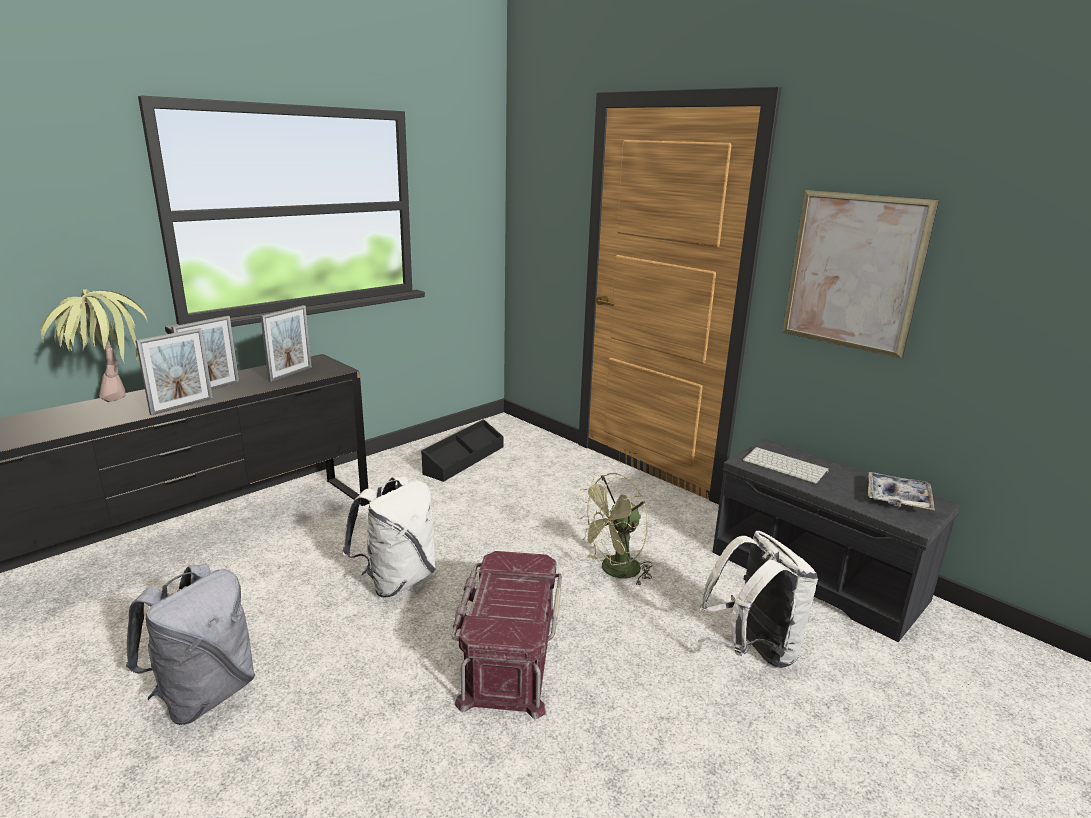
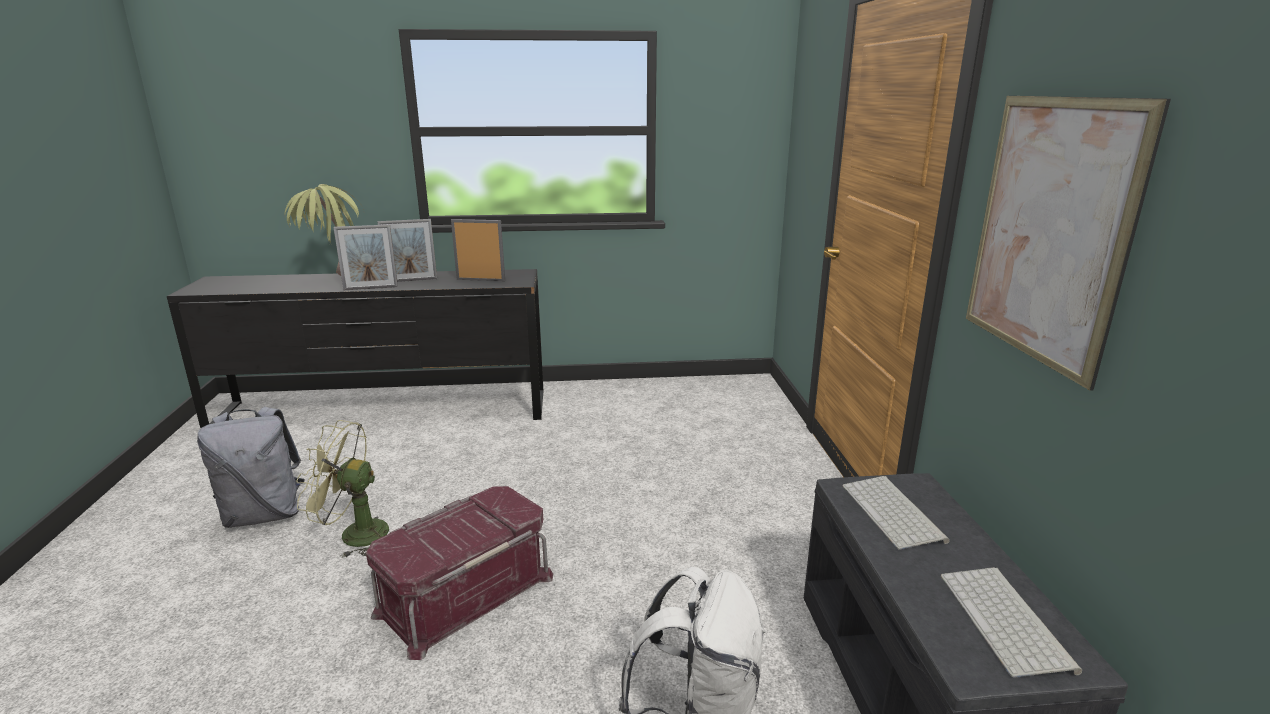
camera: 40 degrees right, 0 degrees up
picture frame [260,305,312,382] -> picture frame turned 150 degrees counterclockwise [451,219,505,281]
white backpack [342,476,436,598] -> none
black storage box [421,419,503,482] -> none
green fan [575,473,652,586] -> green fan moved to [297,420,389,558]
tray [868,472,935,510] -> keyboard [941,567,1082,678]

